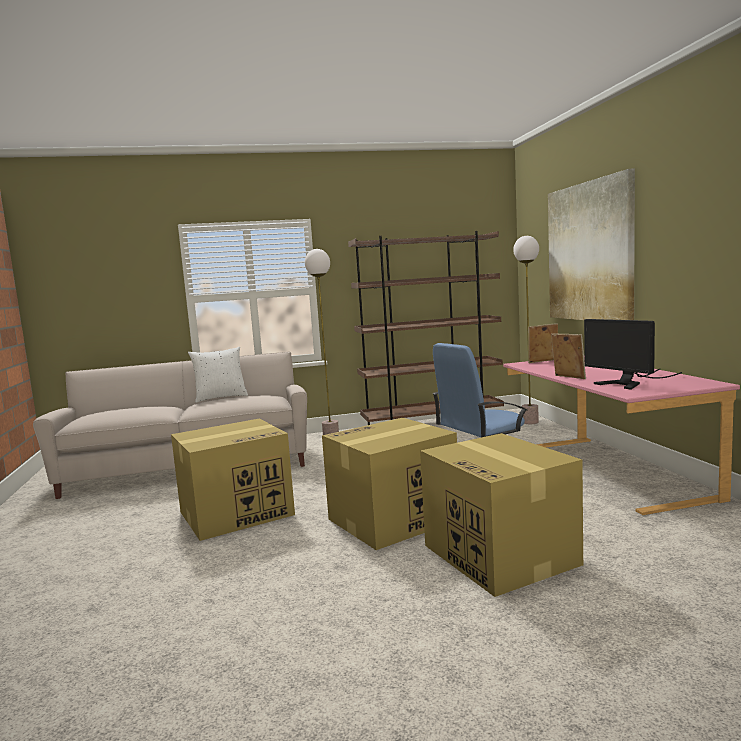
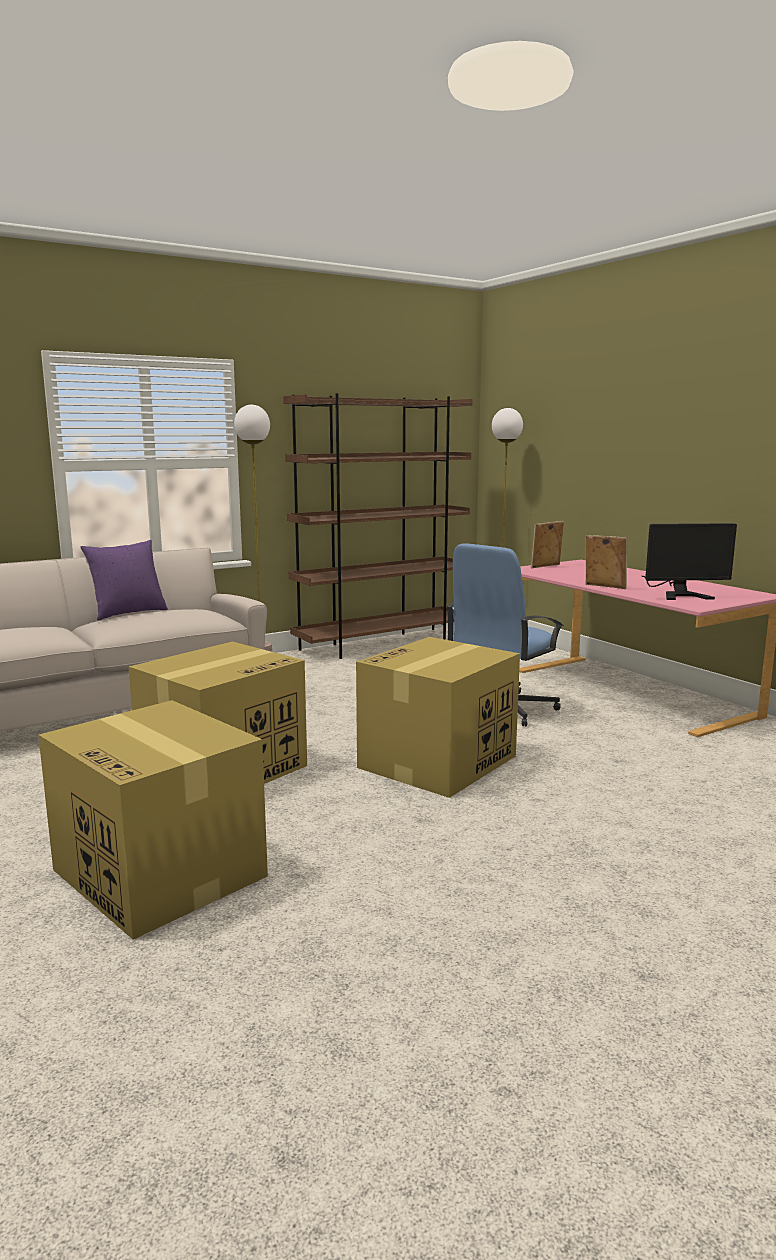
camera: 20 degrees left, 5 degrees up
white pillow [188,347,248,403] -> purple pillow [80,540,168,621]
cardboard box [420,433,583,597] -> cardboard box moved to [38,700,268,940]
picture [548,169,635,320] -> none
monitor [584,319,682,390] -> monitor turned 45 degrees counterclockwise [642,523,737,600]

